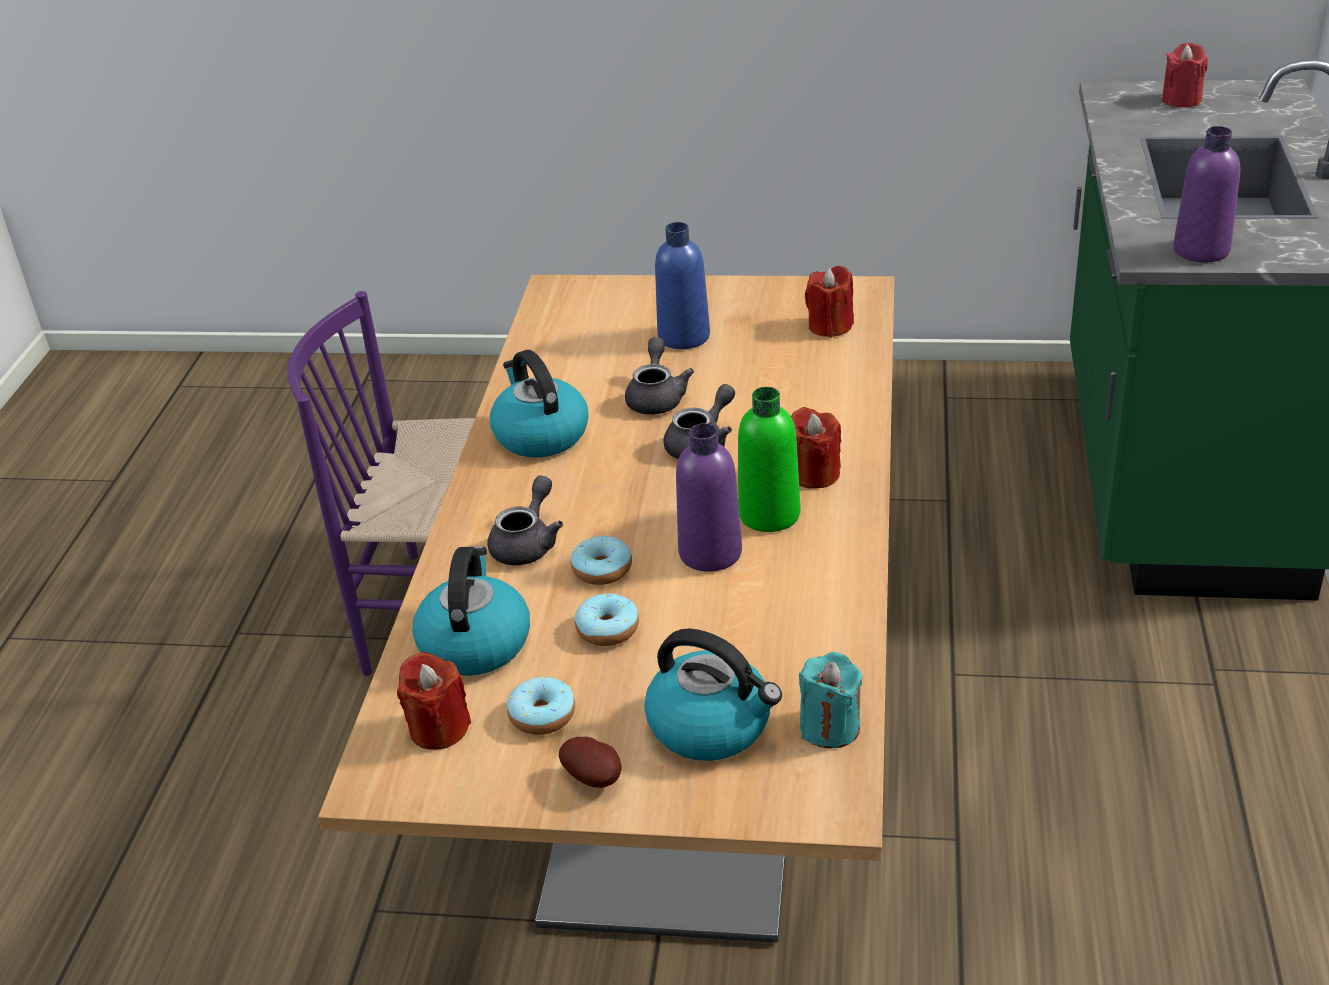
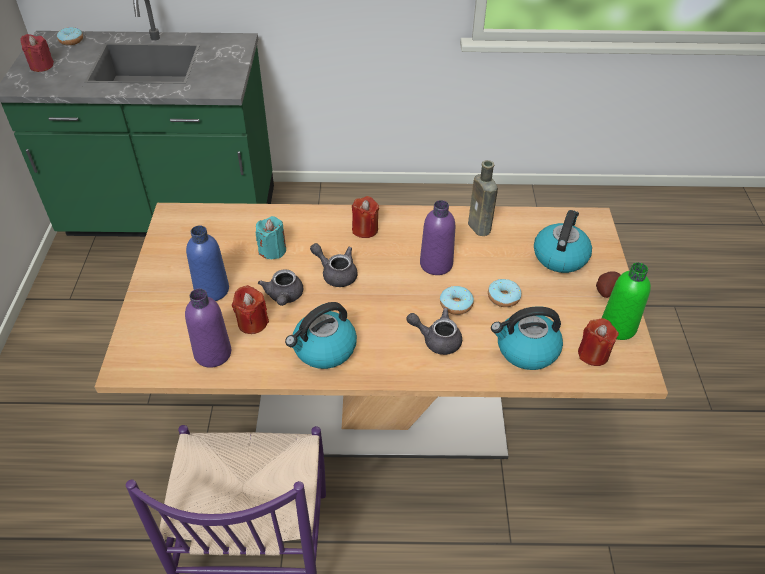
camera: 100 degrees left, 10 degrees up
donut [507,676,575,735] -> donut moved to [57,27,83,45]
grey teapot [625,337,694,415] -> grey teapot turned 90 degrees counterclockwise [258,269,303,306]
green bottle [738,387,801,532] -> green bottle moved to [602,262,651,340]
turquoise candle [799,652,862,749] -> turquoise candle moved to [256,216,286,259]
red candle [805,266,854,338] -> red candle moved to [232,285,269,334]
purple bottle [1173,126,1240,262] -> purple bottle moved to [185,288,231,368]
none -> brown bottle [468,160,498,236]

